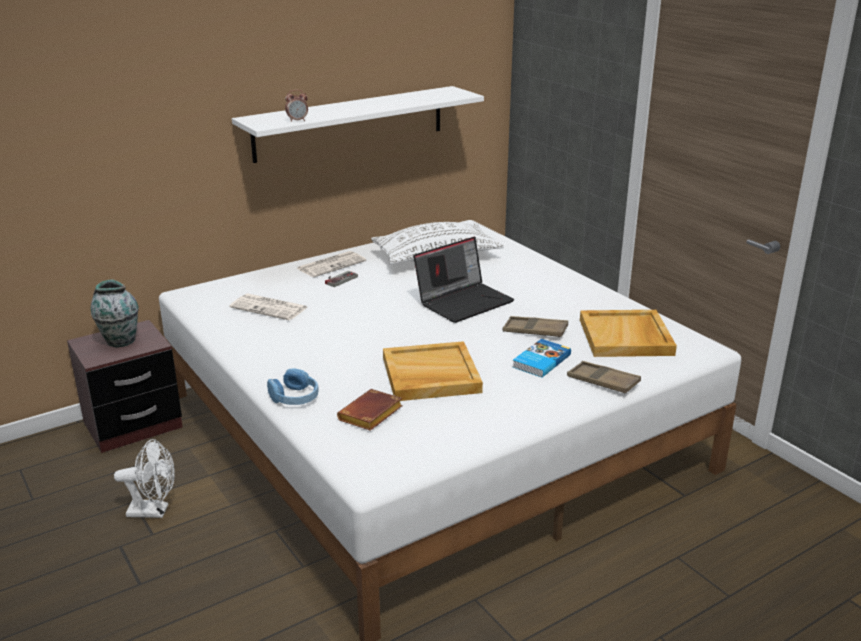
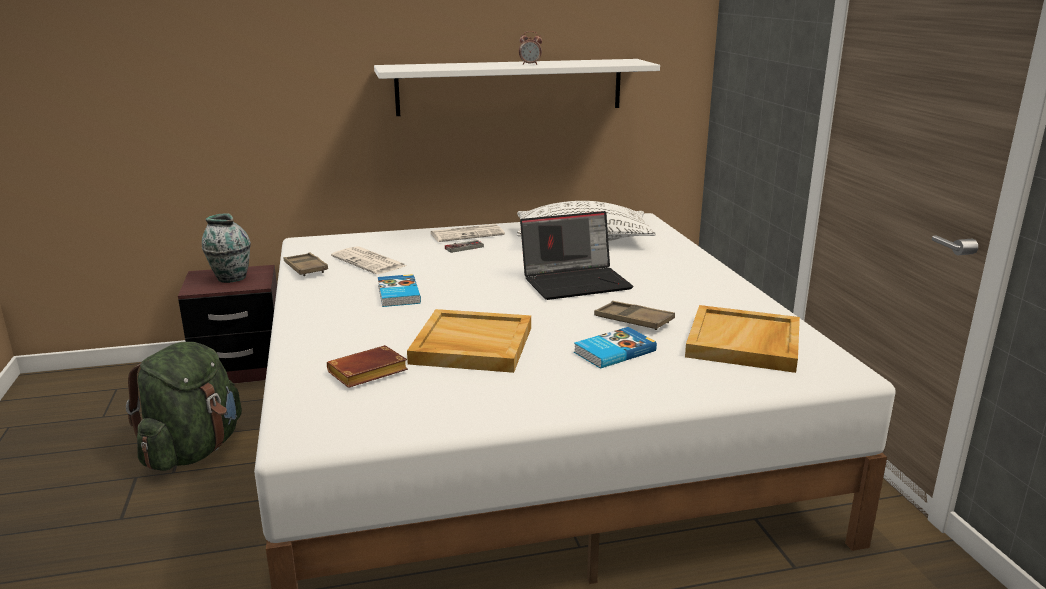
camera: 20 degrees right, 5 degrees down
white fan [114,439,175,518] -> green backpack [126,342,242,471]
blue headphones [267,368,319,405] -> none
alarm clock [285,90,308,122] -> alarm clock moved to [519,31,542,65]
brown tray [567,361,641,393] -> brown tray moved to [284,252,328,276]
none -> book [378,274,421,307]

